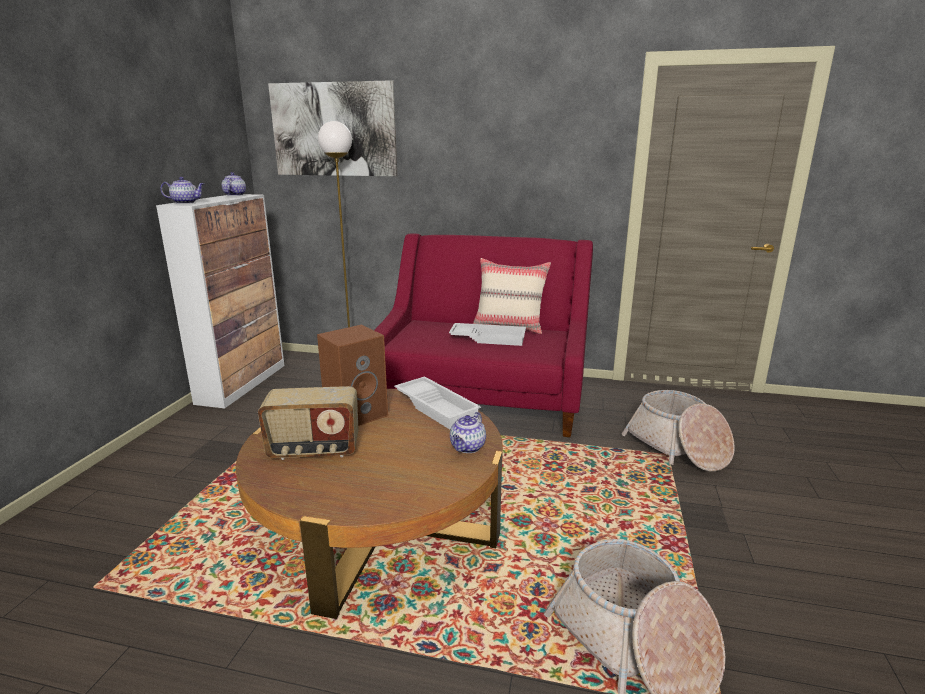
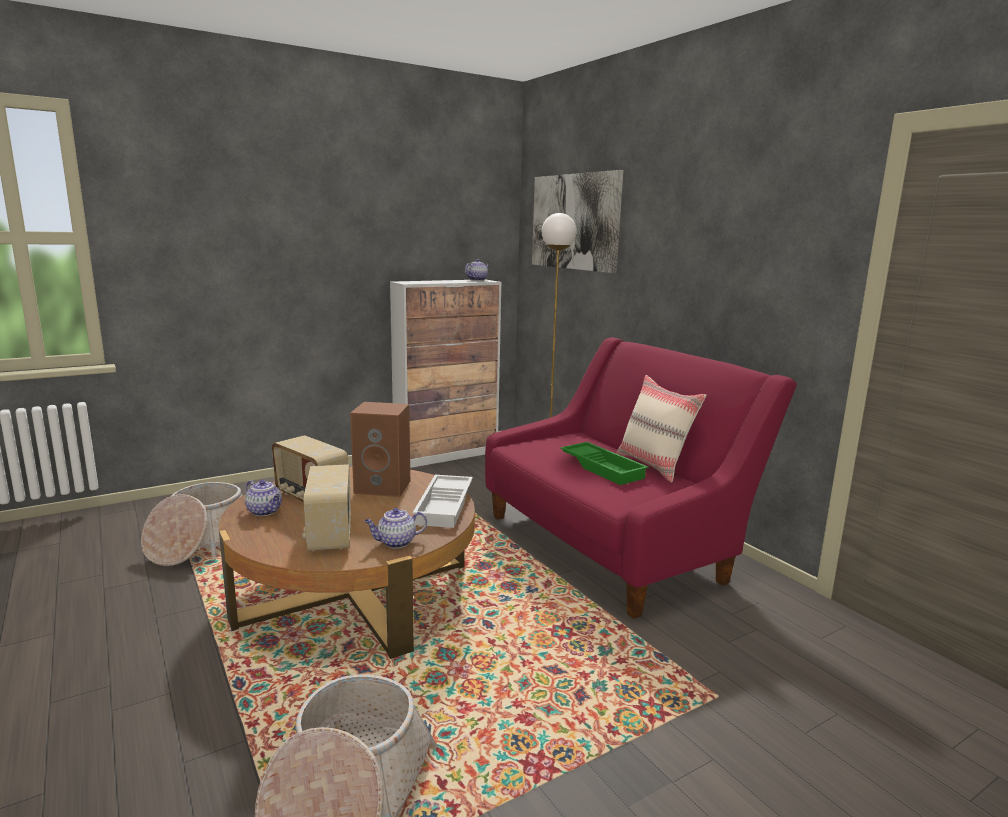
camera: 45 degrees right, 5 degrees down
teapot [160,177,204,204] -> teapot moved to [245,480,282,516]
white tray [449,323,526,346] -> green tray [560,442,649,485]
basket [622,390,735,471] -> basket moved to [141,482,243,566]
none -> radio [302,464,351,551]

